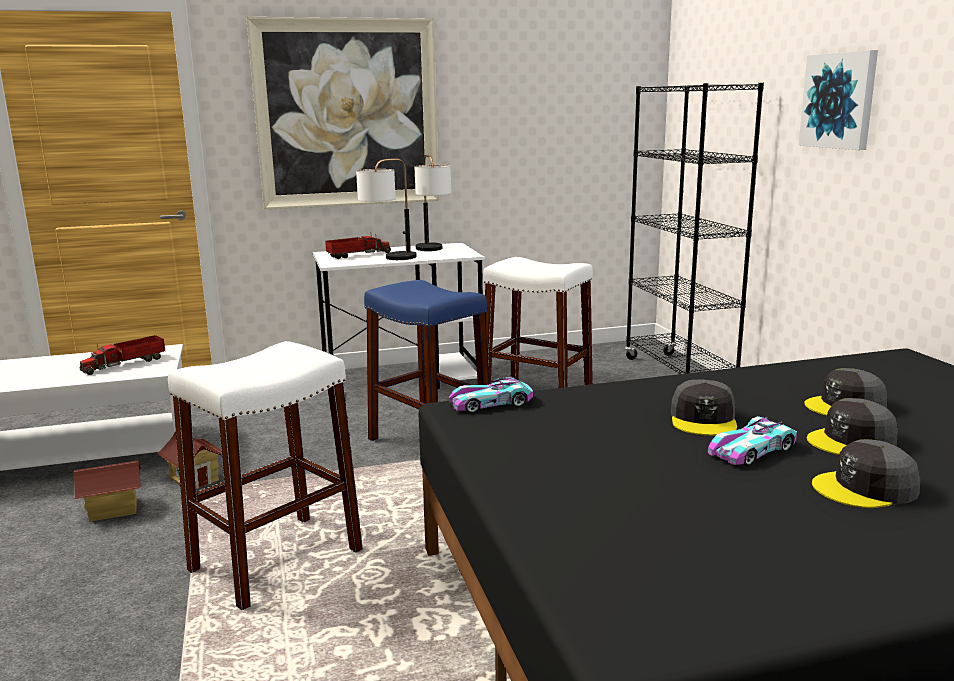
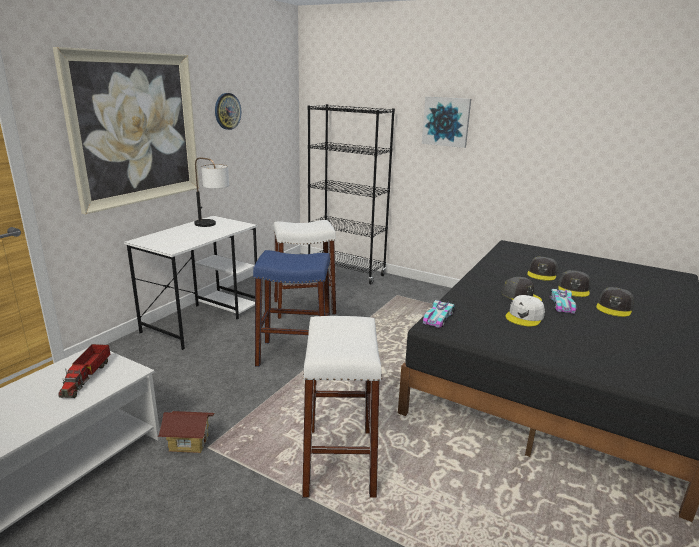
camera: 45 degrees left, 5 degrees up
toy house [74,461,141,522] -> none
toy truck [325,234,391,259] -> none
table lamp [356,158,417,260] -> none
none -> wall clock [215,93,241,130]
none -> white cap [505,295,545,326]

